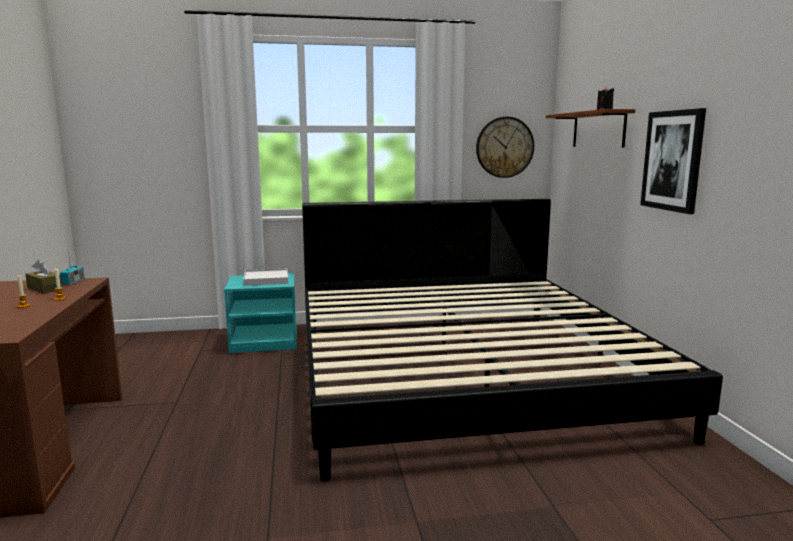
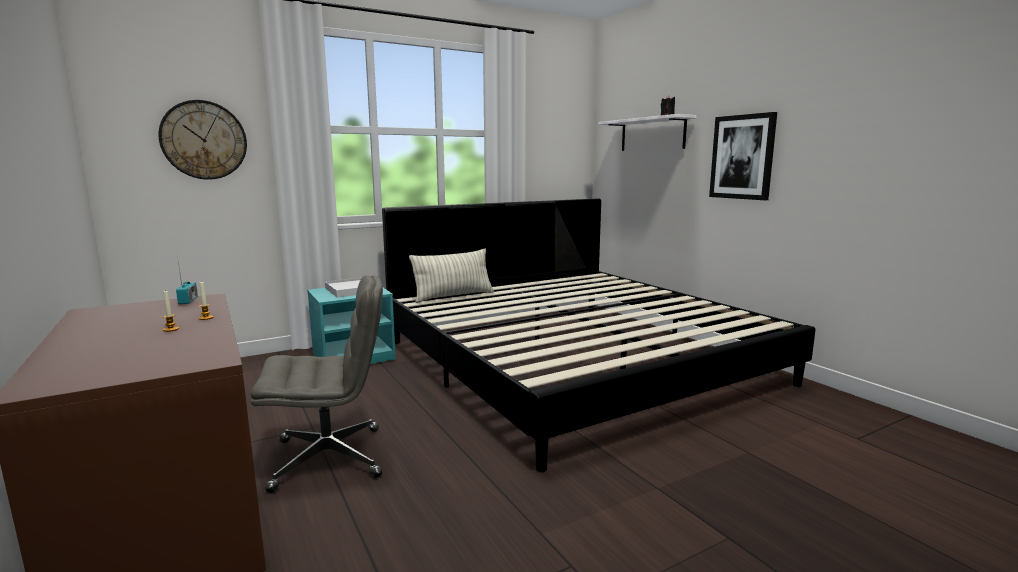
camera: 20 degrees left, 0 degrees up
brown tissue box [25,260,63,293] -> none
wall clock [476,117,534,178] -> wall clock moved to [159,100,247,180]
brown shelf [546,109,635,148] -> white shelf [598,114,697,151]
none -> grey office chair [251,275,383,493]
none -> pillow [409,248,494,303]

